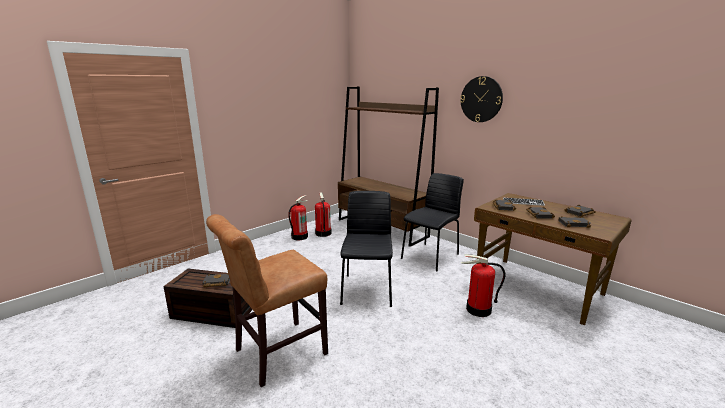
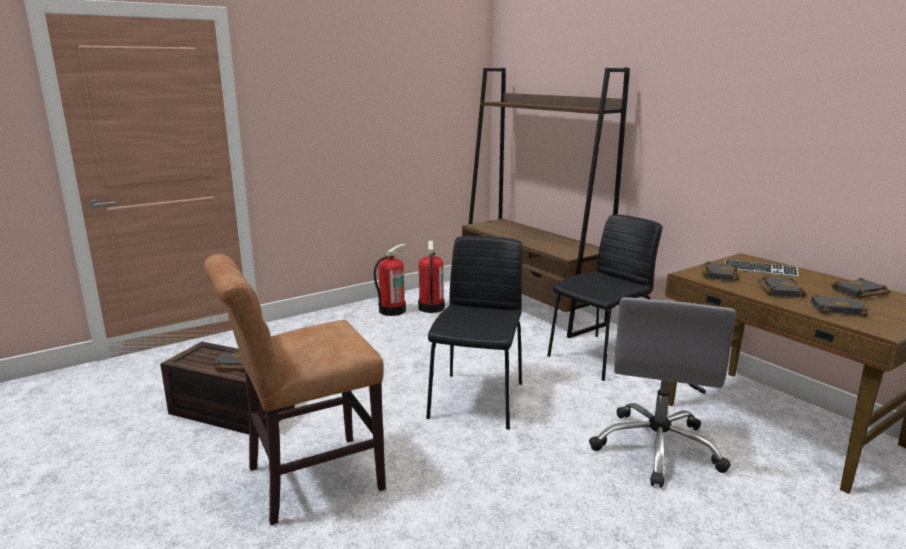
camera: 10 degrees right, 0 degrees up
wall clock [460,76,503,122] -> none
fire extinguisher [461,254,506,317] -> grey office chair [589,297,736,488]

